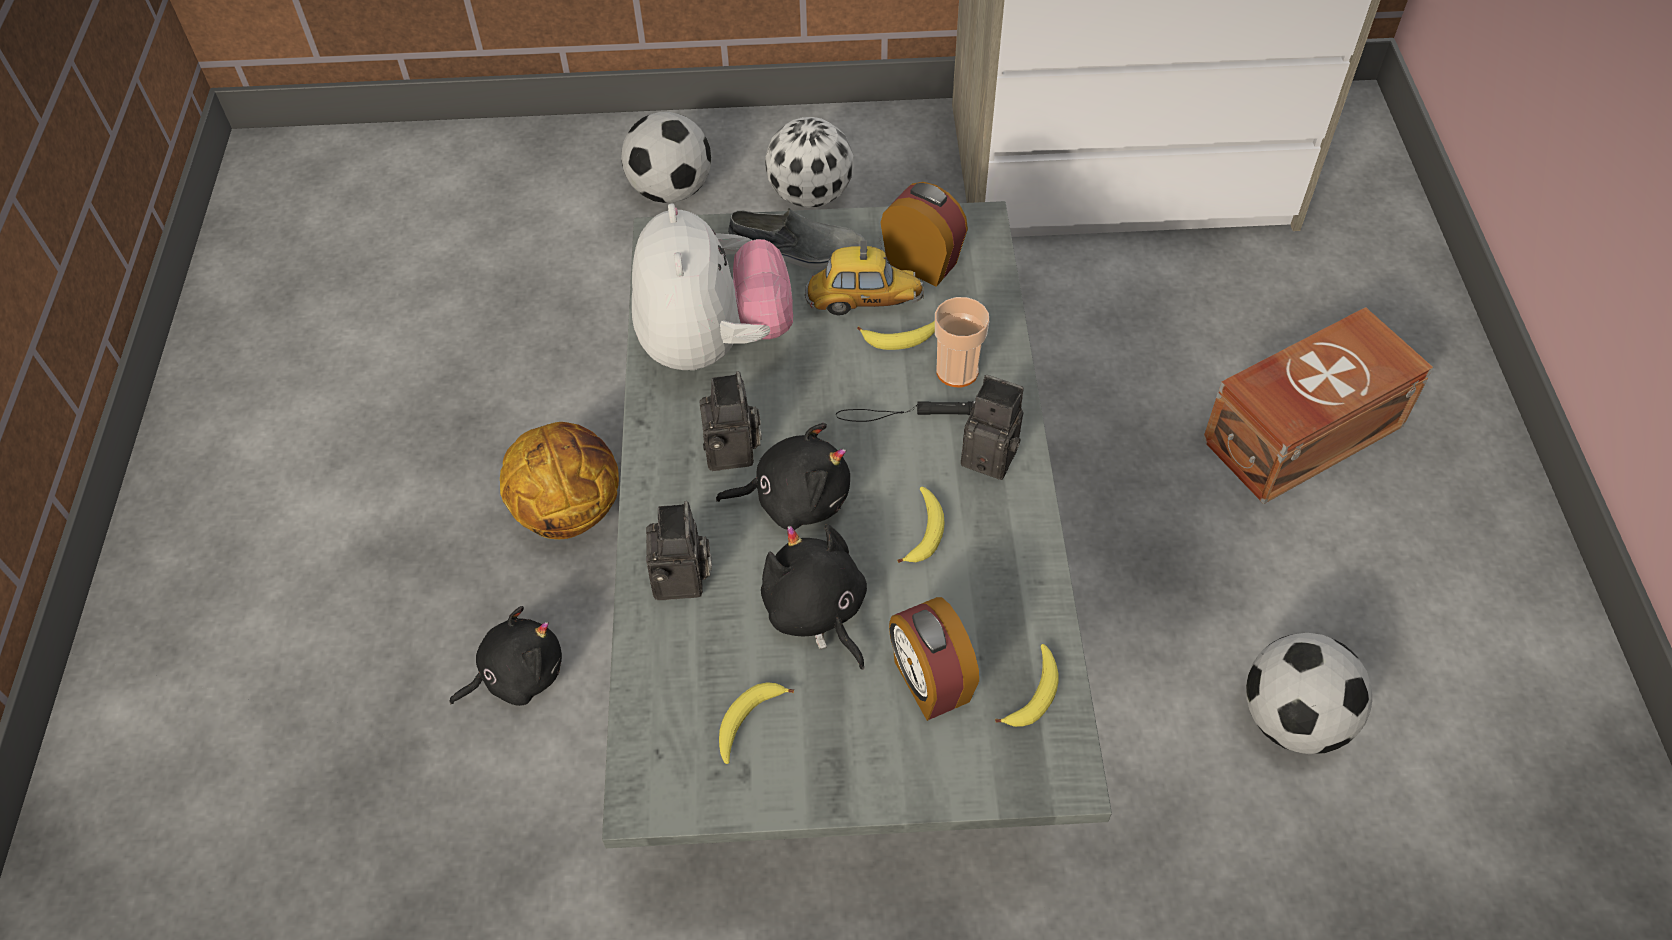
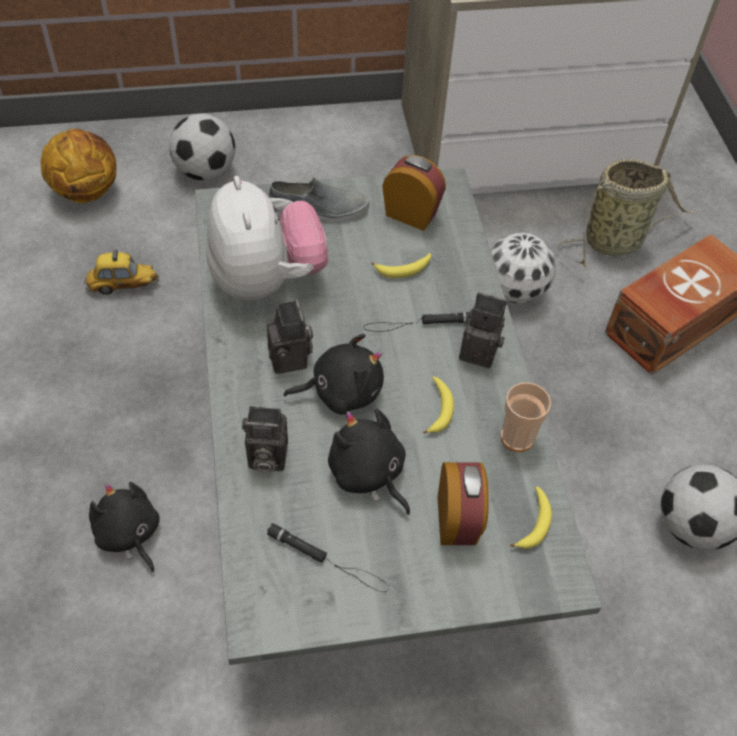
camera: 10 degrees left, 0 degrees up
black plush toy [449,606,562,706] -> black plush toy turned 90 degrees counterclockwise [89,482,160,572]
basketball [500,422,619,539] -> basketball moved to [41,129,117,203]
camera [646,501,712,600] -> camera turned 105 degrees clockwise [242,406,288,472]
banana [719,682,794,764] -> black flashlight [267,523,389,592]
football [765,117,853,208] -> football moved to [490,233,556,303]
toy car [805,238,924,316] -> toy car moved to [84,247,159,295]
alarm clock [889,597,979,721] -> alarm clock turned 150 degrees counterclockwise [437,462,489,545]
cup [935,297,989,387] -> cup moved to [500,383,551,452]
none -> basket [557,159,697,267]

